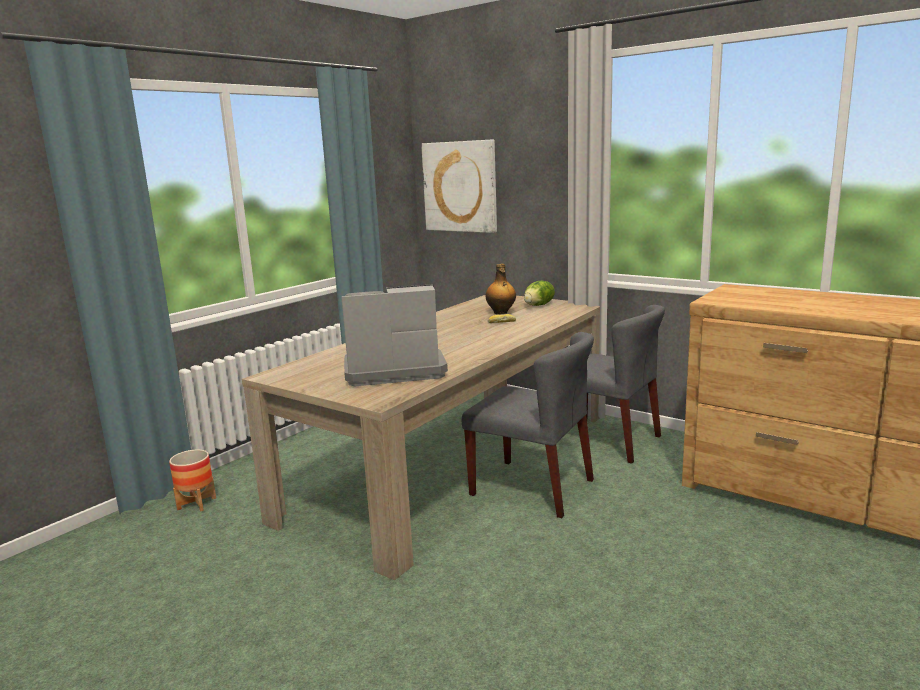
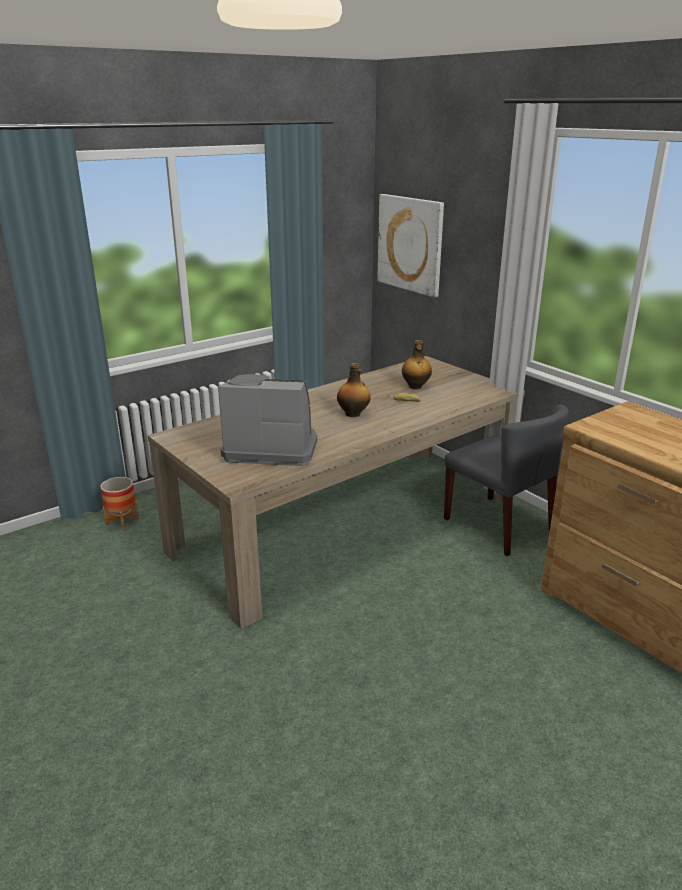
camera: 15 degrees right, 10 degrees up
grey chair [462,332,594,518] -> none
lettuce [524,281,555,306] -> none
none -> bottle [337,363,371,417]

